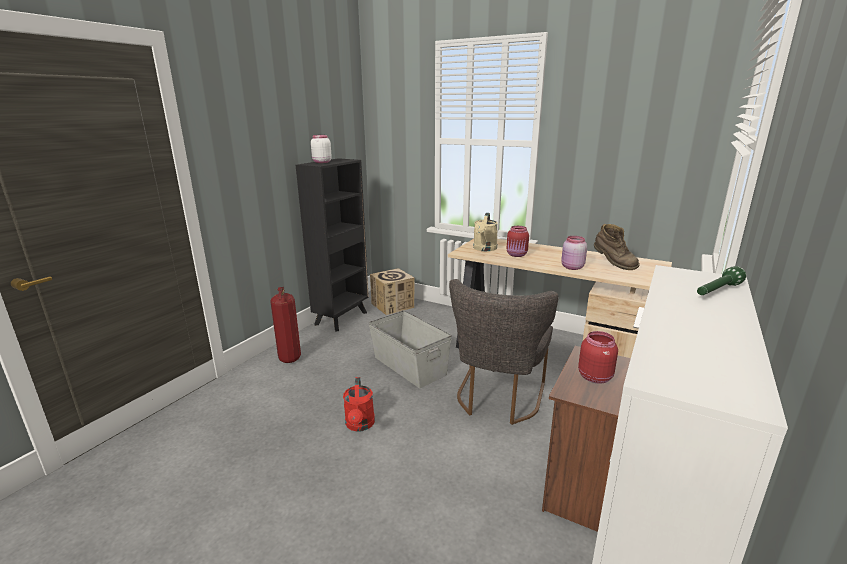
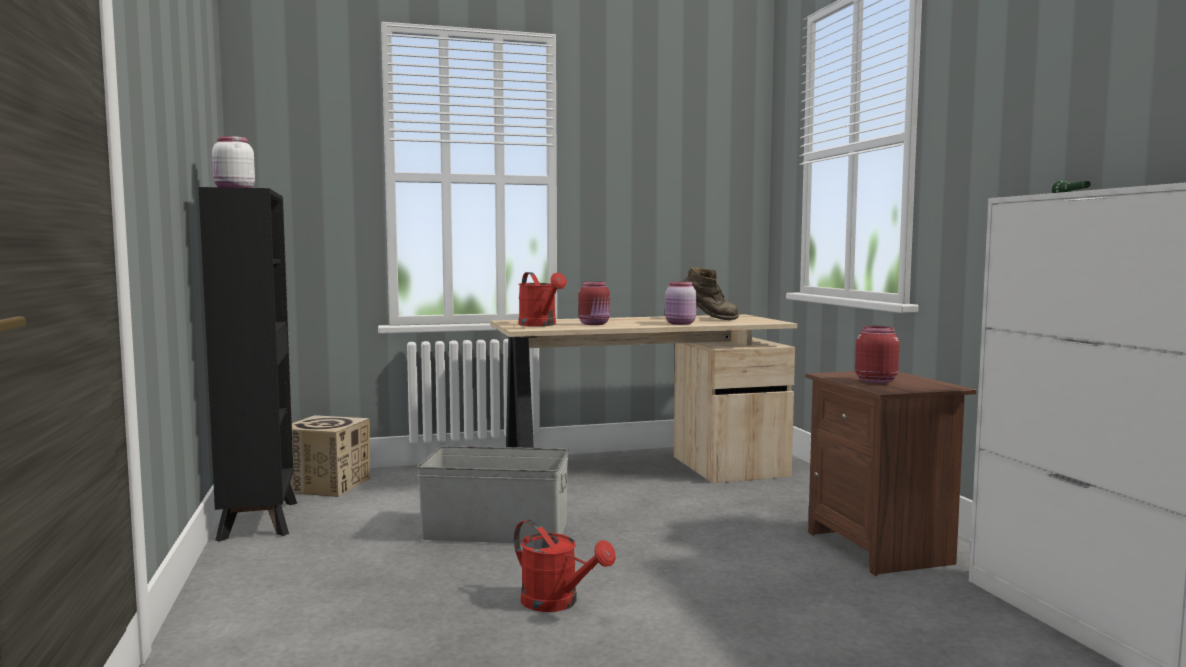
camera: 45 degrees left, 15 degrees down
fire extinguisher [270,287,301,363] -> none
grey chair [449,279,559,425] -> none
beige watering can [473,213,498,251] -> red watering can [519,272,567,326]

